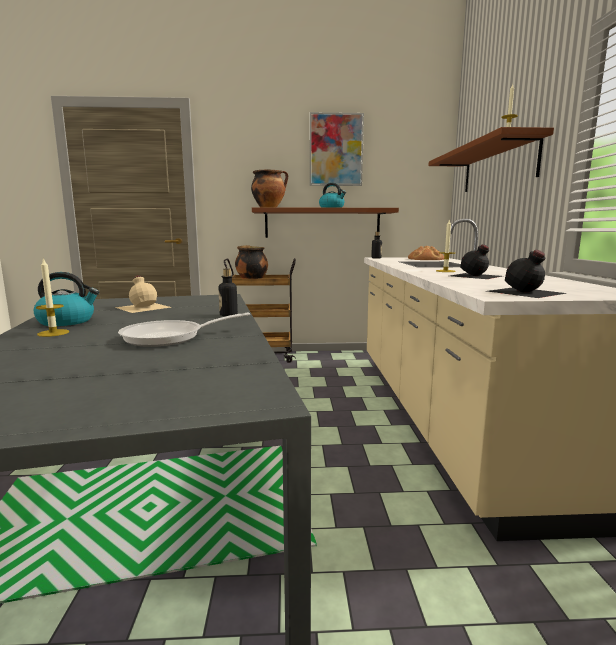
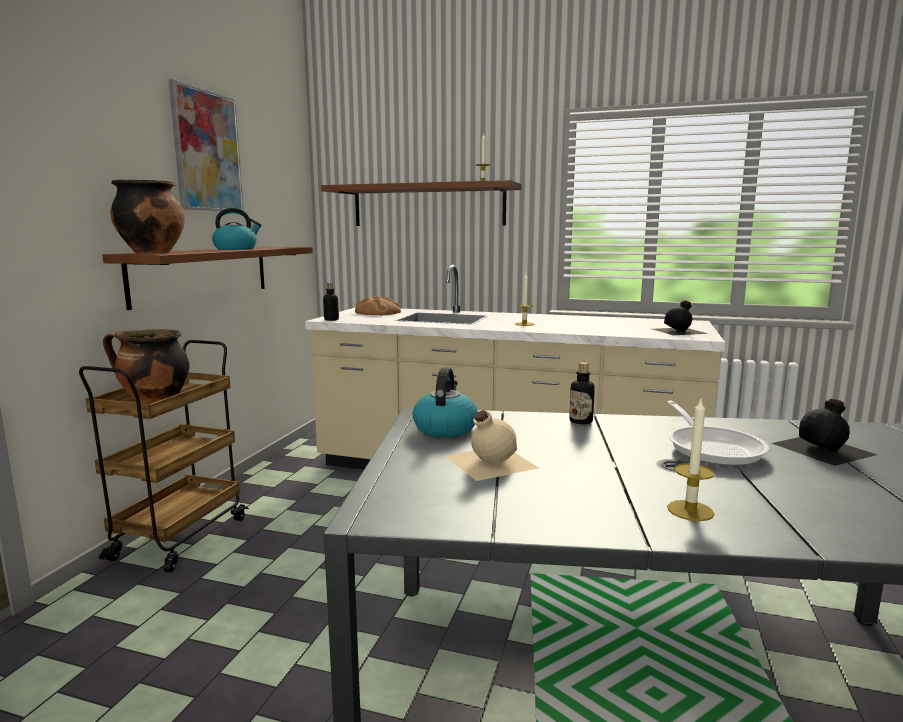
camera: 70 degrees left, 0 degrees up
kettle [34,272,99,326] -> kettle moved to [412,367,478,437]
black bottle [450,244,502,279] -> black bottle moved to [772,398,877,466]

